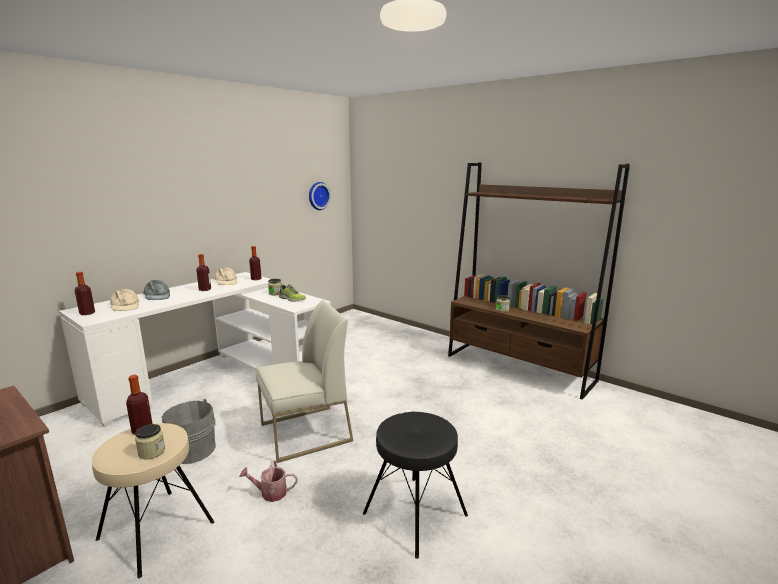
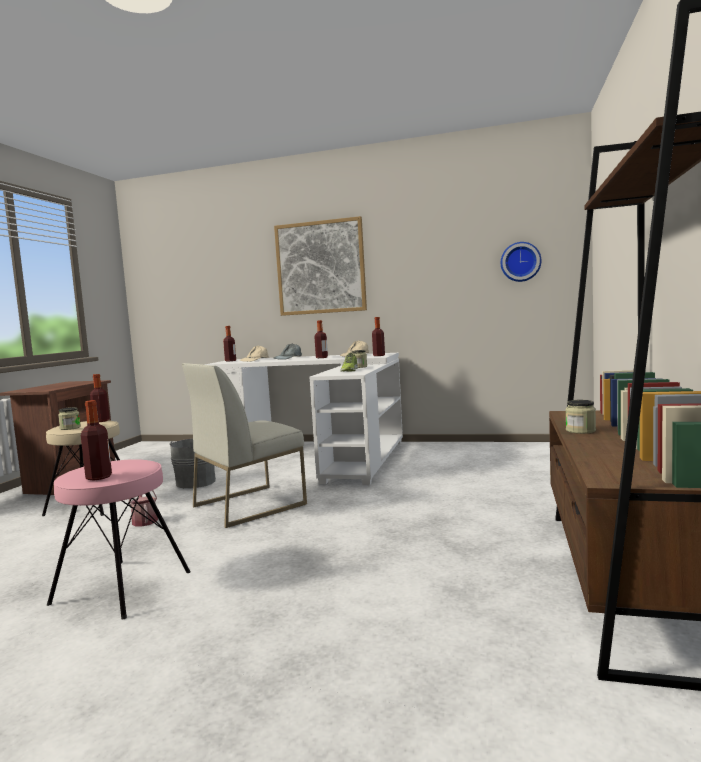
camera: 65 degrees right, 10 degrees down
white chair [256,300,353,463] -> white chair turned 105 degrees clockwise [182,363,307,528]
black stool [363,412,468,559] -> pink stool [47,459,191,619]
none -> bottle [81,400,112,481]
none -> picture [274,216,367,316]

